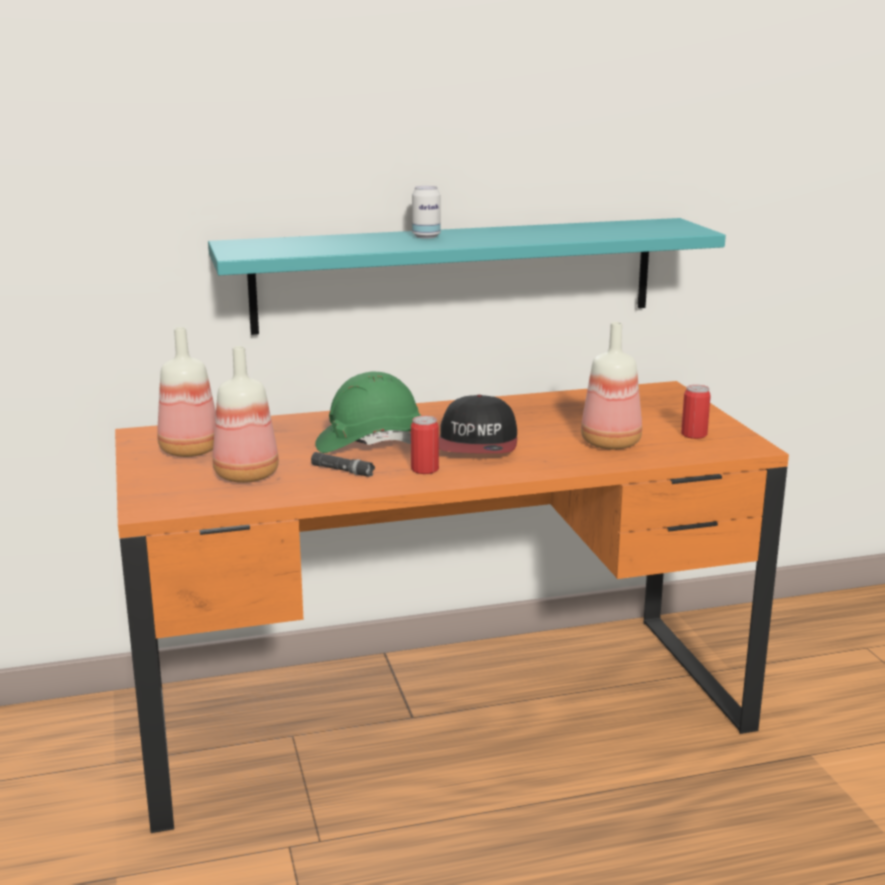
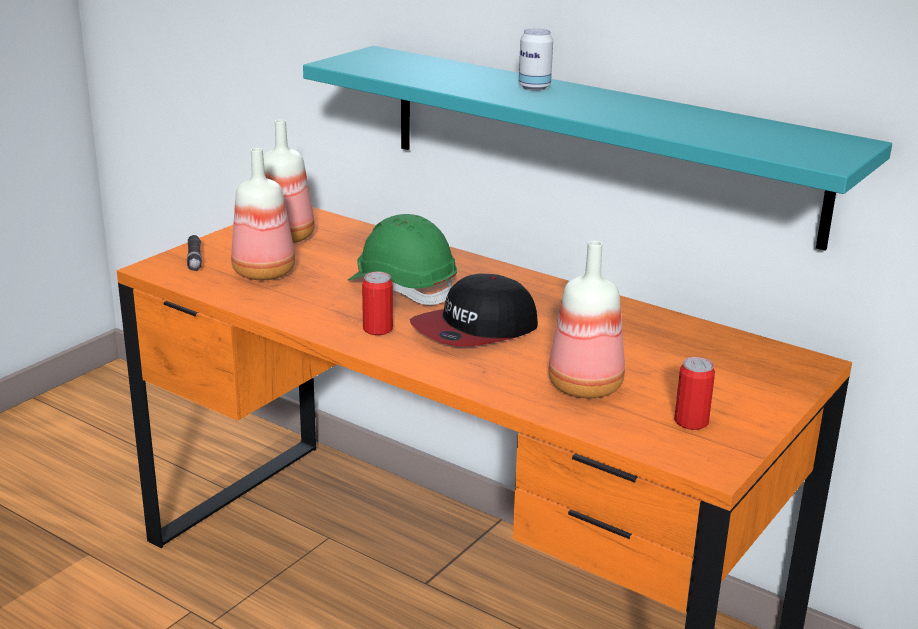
camera: 50 degrees right, 5 degrees up
black flashlight [311,452,375,477] -> black flashlight moved to [187,235,202,271]

